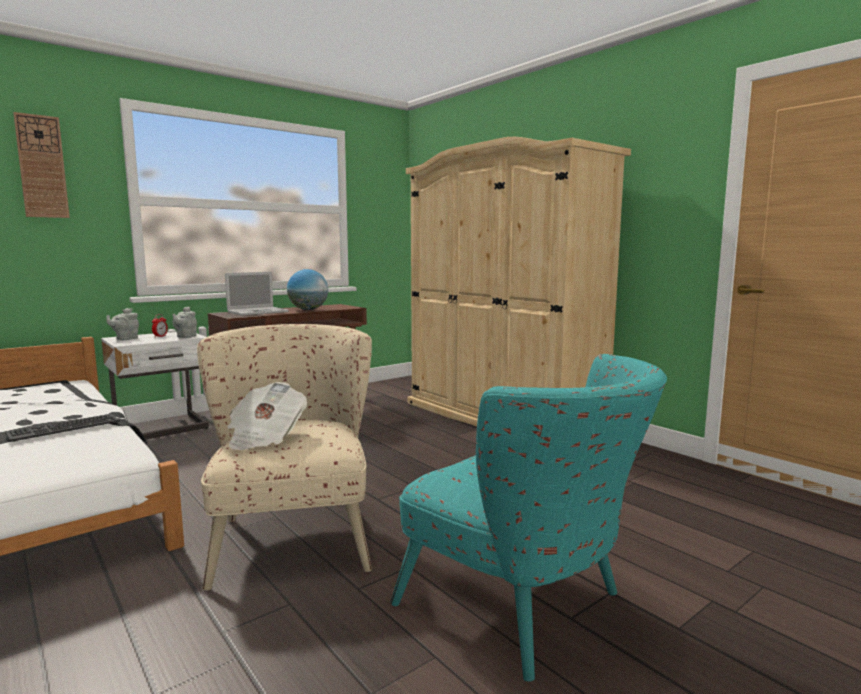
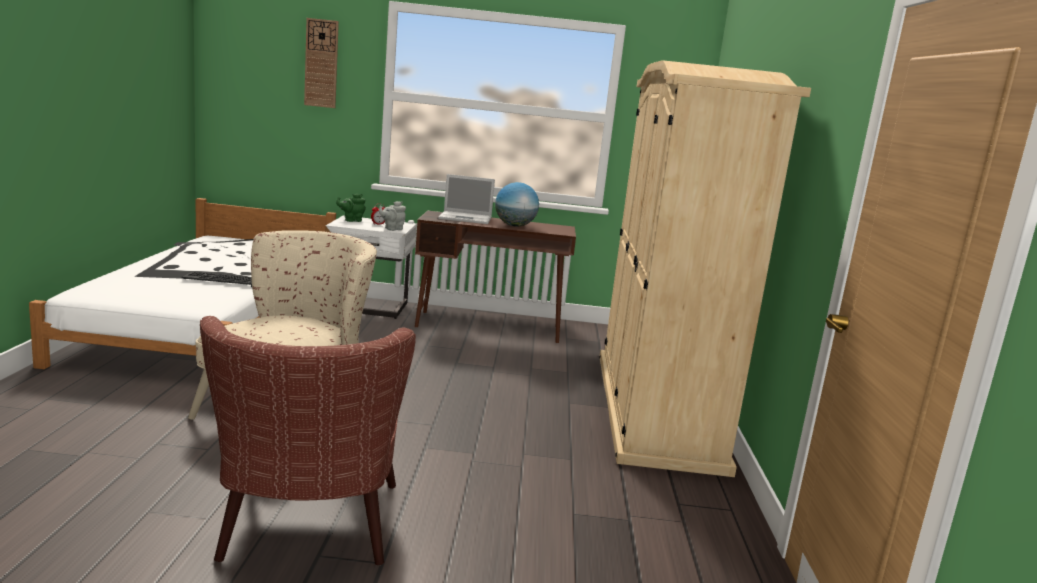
camera: 40 degrees right, 5 degrees up
grey teapot [106,308,139,340] -> green teapot [336,194,366,222]
newspaper [227,382,307,450] -> none
turquoise armchair [390,354,667,682] -> brown armchair [200,316,416,565]

